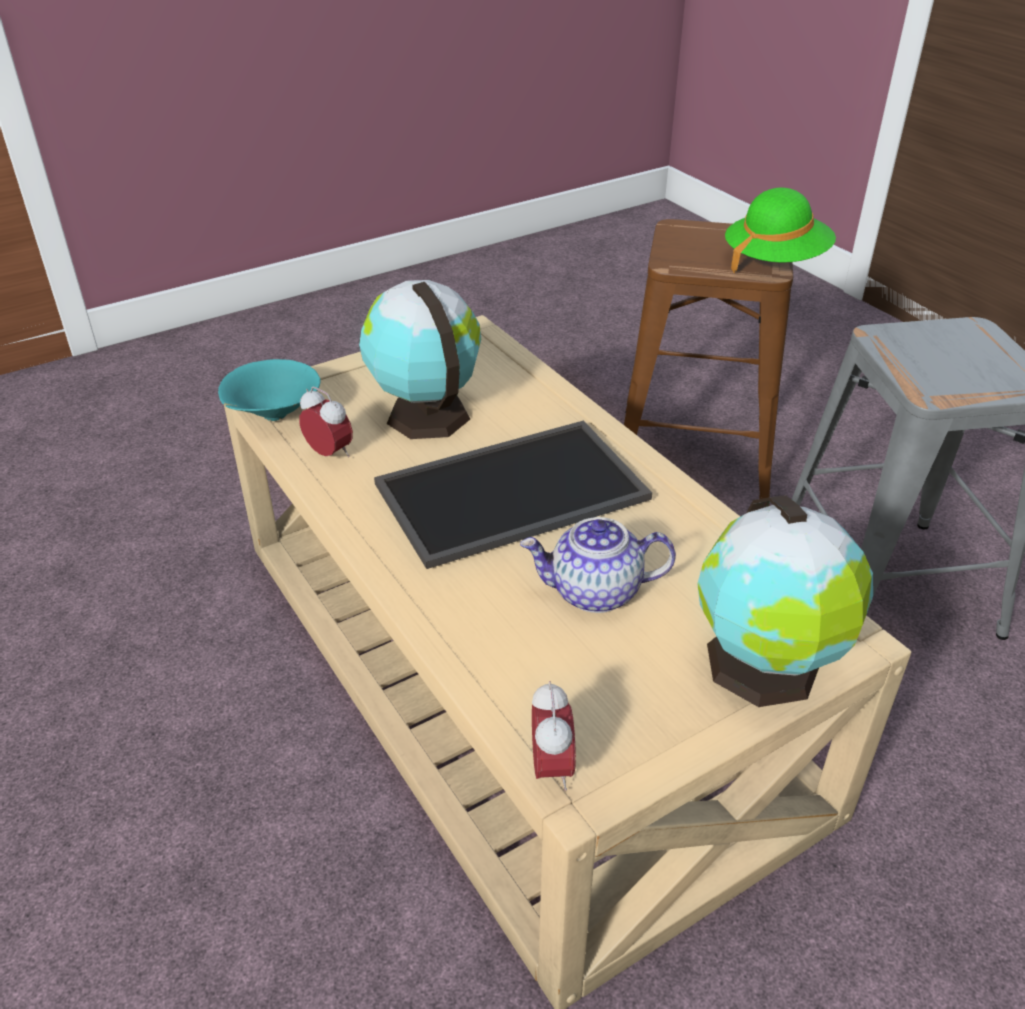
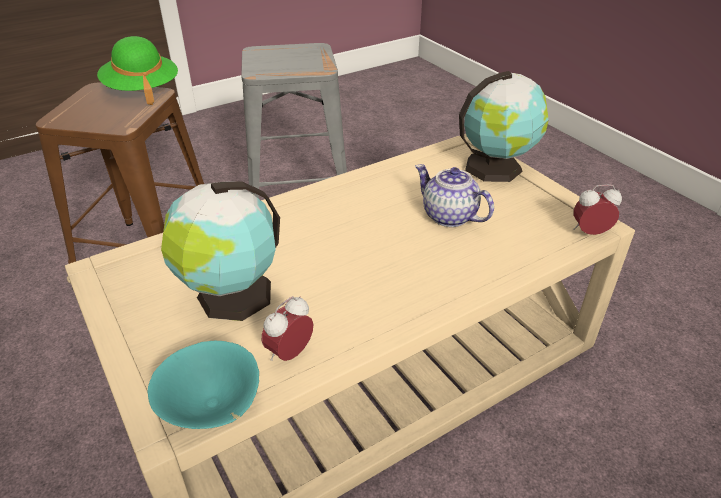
camera: 90 degrees left, 0 degrees up
tray [374,420,652,569] -> none
teapot [520,517,676,613] -> teapot turned 135 degrees clockwise [415,164,494,227]

